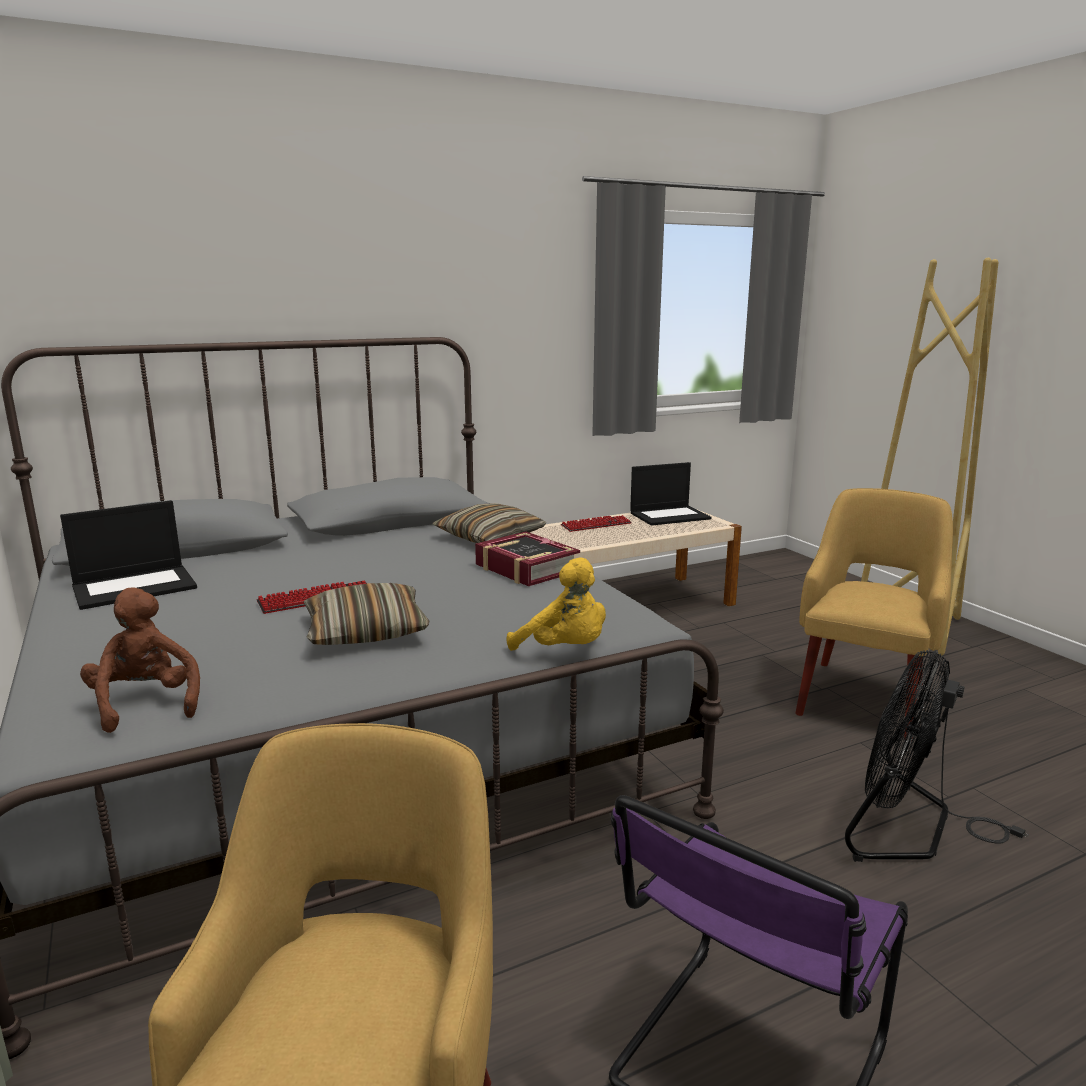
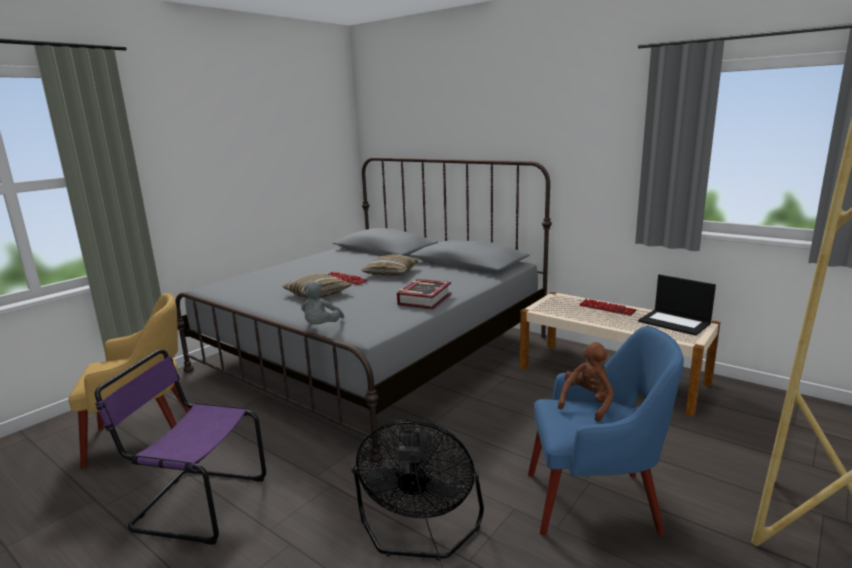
camera: 65 degrees right, 0 degrees up
laptop [60,500,197,610] -> none
brown plush toy [80,587,200,733] -> brown plush toy moved to [558,342,614,422]
pillow [432,503,547,543] -> pillow moved to [361,254,418,276]
yellow plush toy [506,557,606,651] -> grey plush toy [301,281,344,325]
yellow armchair [795,488,953,739] -> blue armchair [528,326,684,536]

